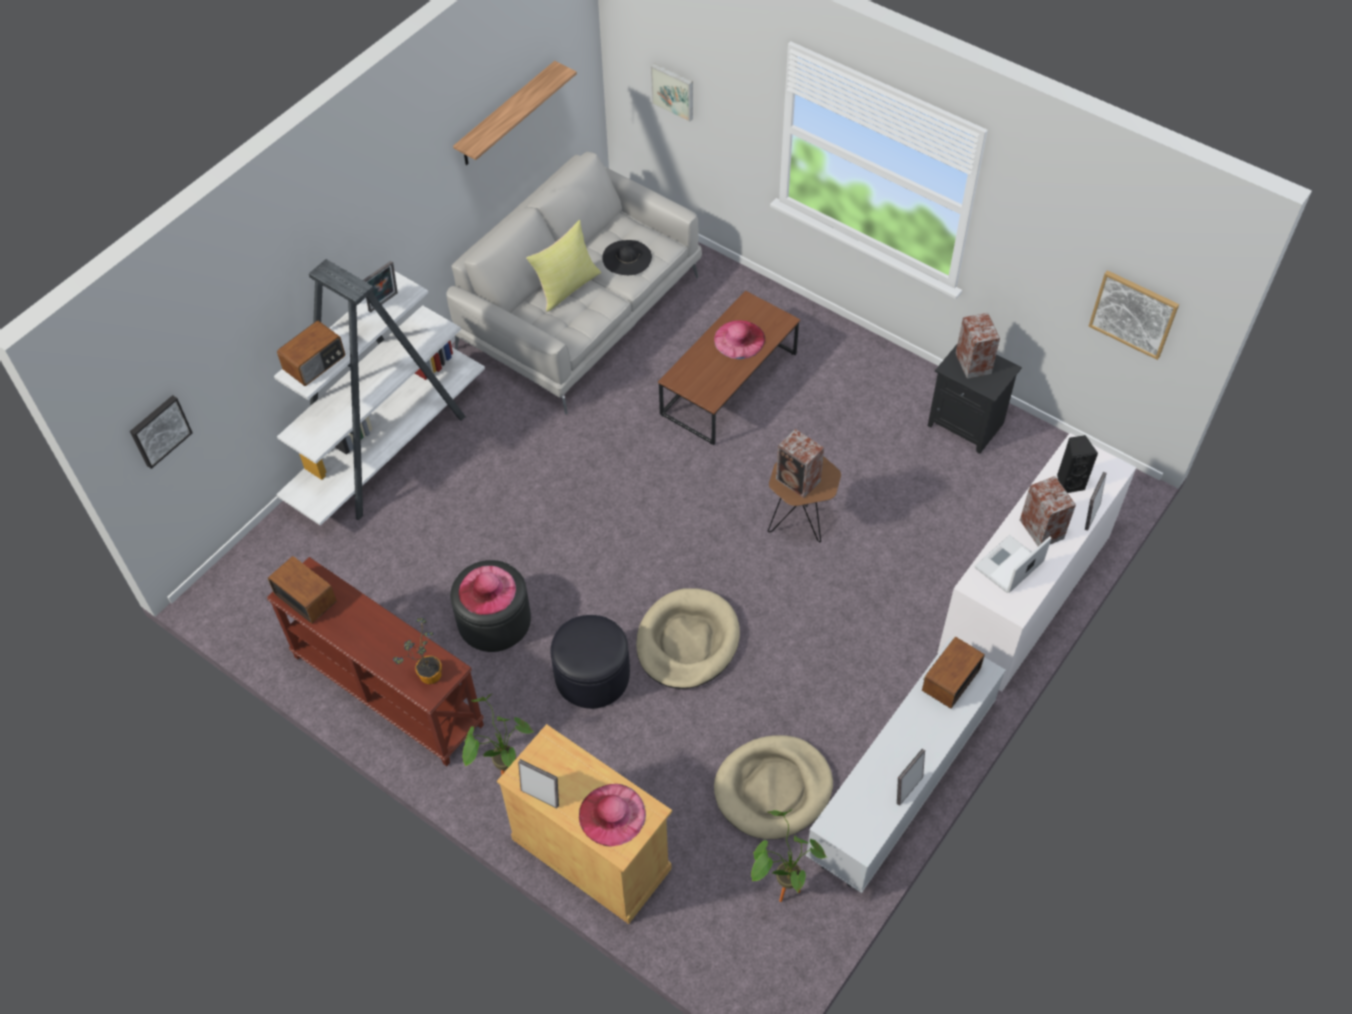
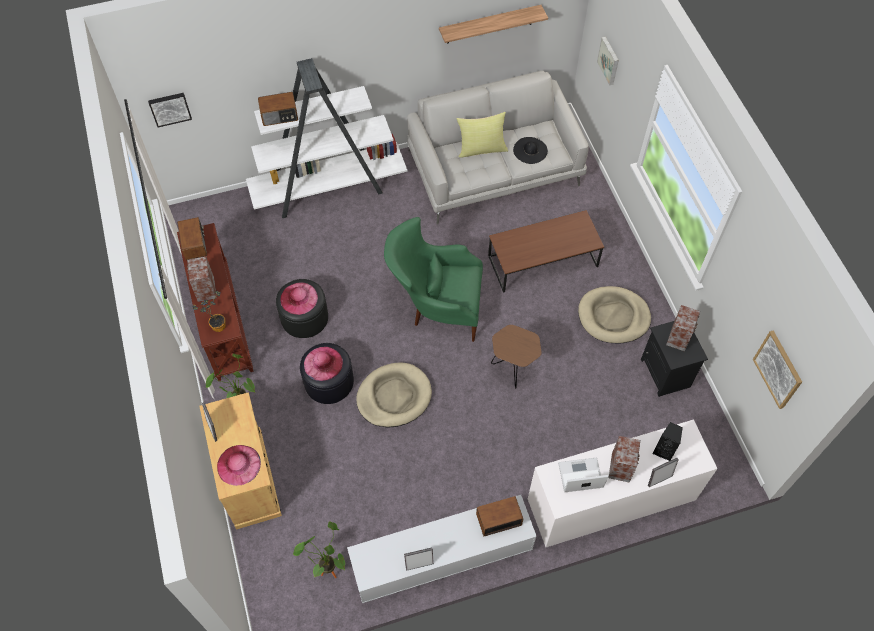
camera: 35 degrees right, 5 degrees up
picture frame [363,261,398,313] -> none
pink hat [714,320,765,359] -> pink hat moved to [304,347,343,381]
beige dog bed [714,735,833,839] -> beige dog bed moved to [578,286,651,344]
speaker [776,429,824,498] -> speaker moved to [187,257,217,302]
none -> green armchair [384,217,483,342]

